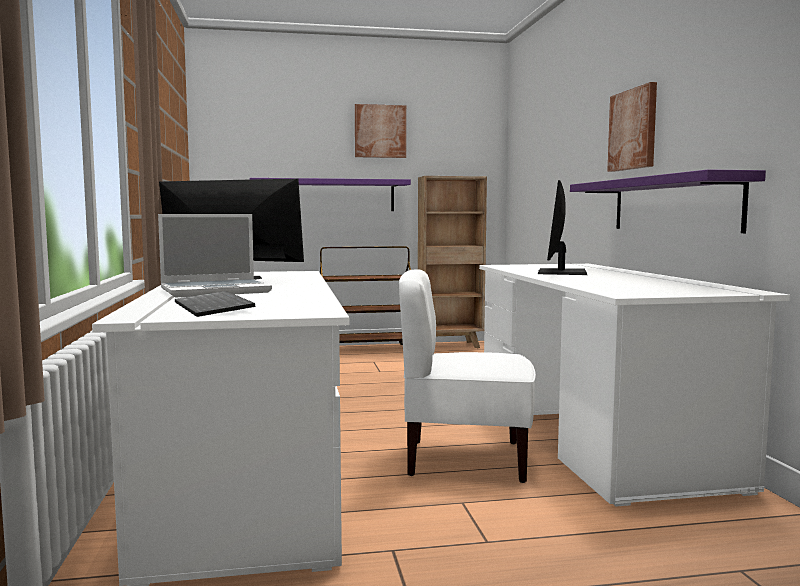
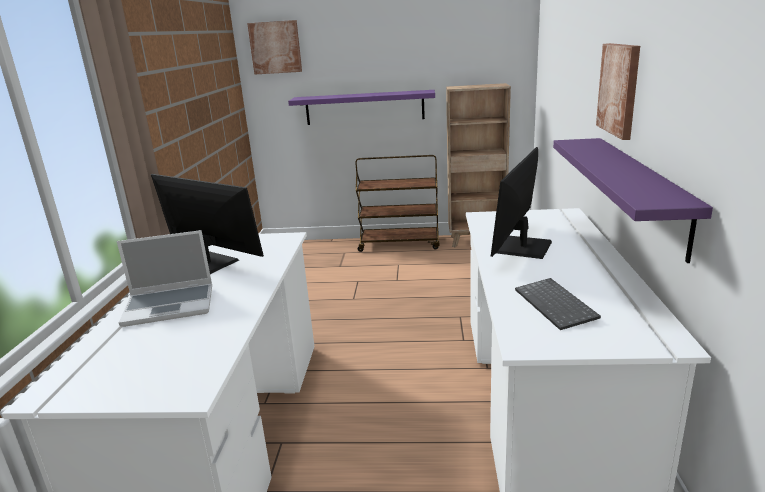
camera: 15 degrees right, 15 degrees up
keyboard [175,291,255,317] -> keyboard moved to [515,278,601,330]
picture [355,104,406,158] -> picture moved to [247,20,302,75]
white chair [399,269,536,483] -> none

